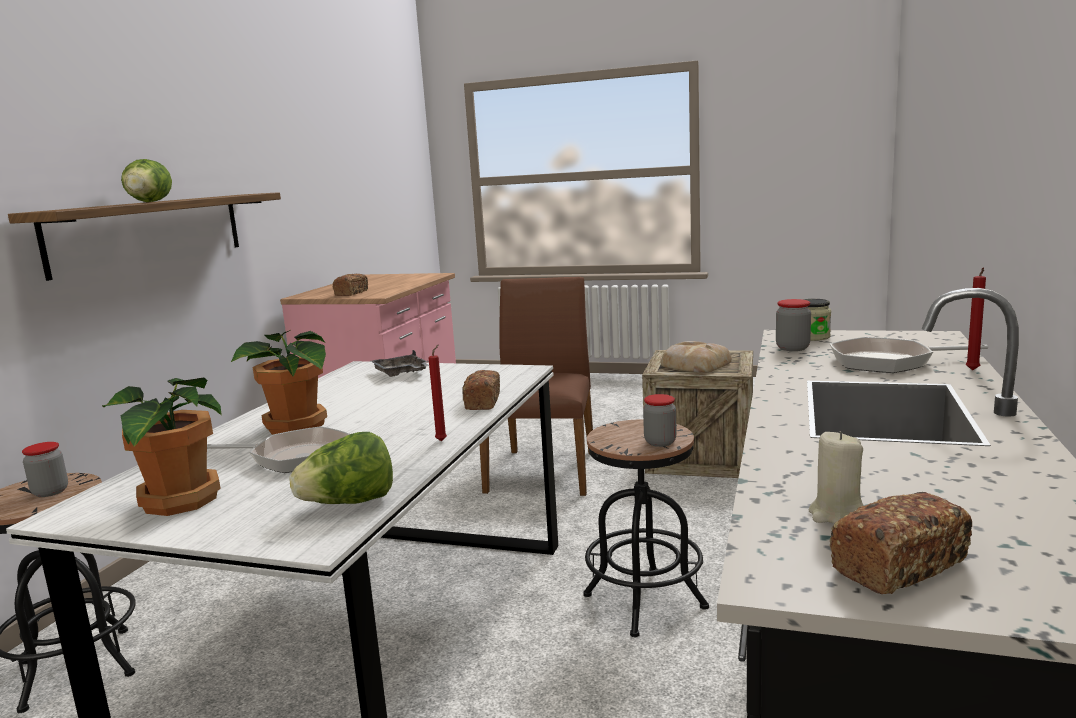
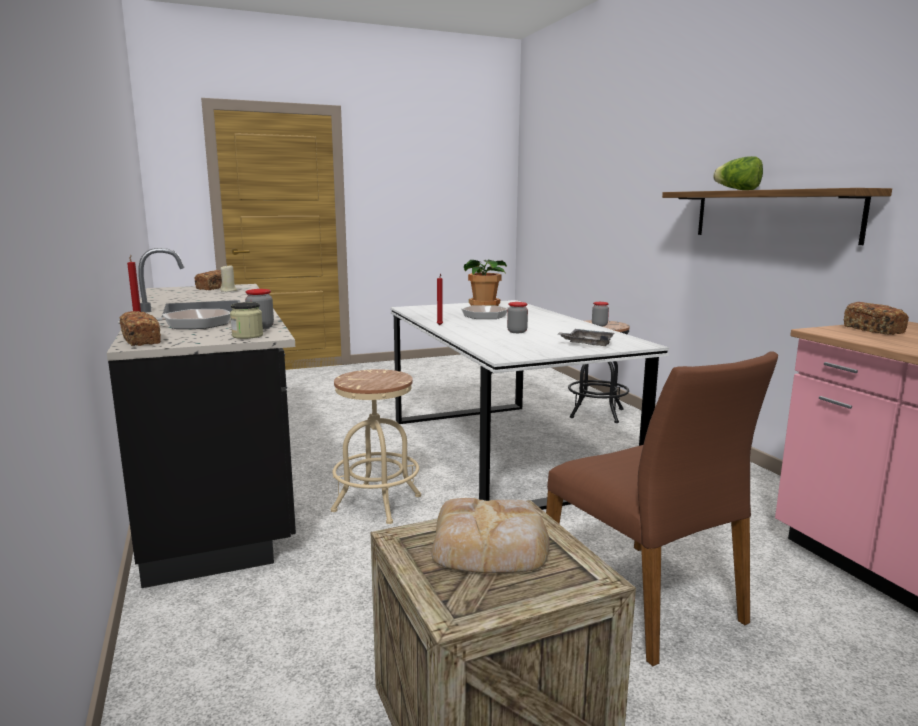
camera: 140 degrees right, 0 degrees up
potted plant [231,330,327,435] -> none
lettuce [289,432,393,504] -> none
bread [462,370,500,410] -> bread moved to [120,311,161,346]
black stool [583,419,709,637] -> beige stool [331,369,421,524]
jar [643,394,676,447] -> jar moved to [507,302,528,333]

